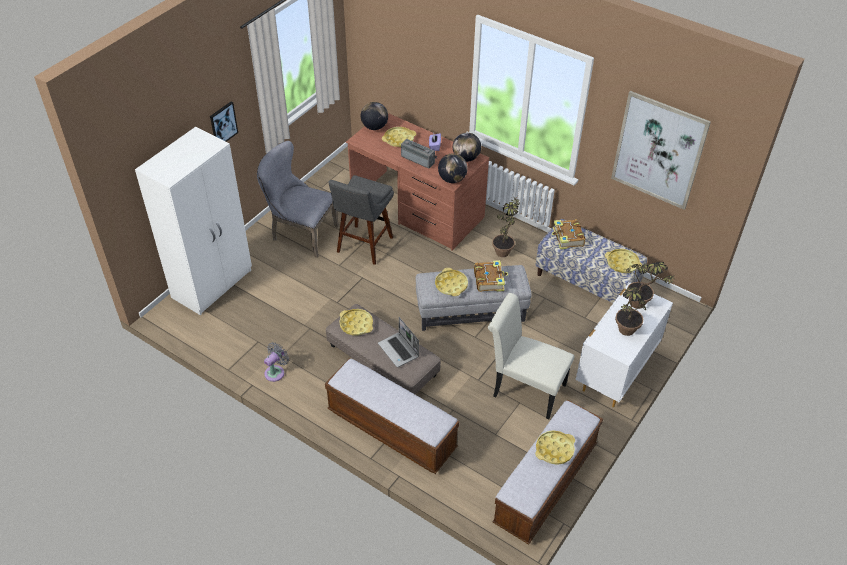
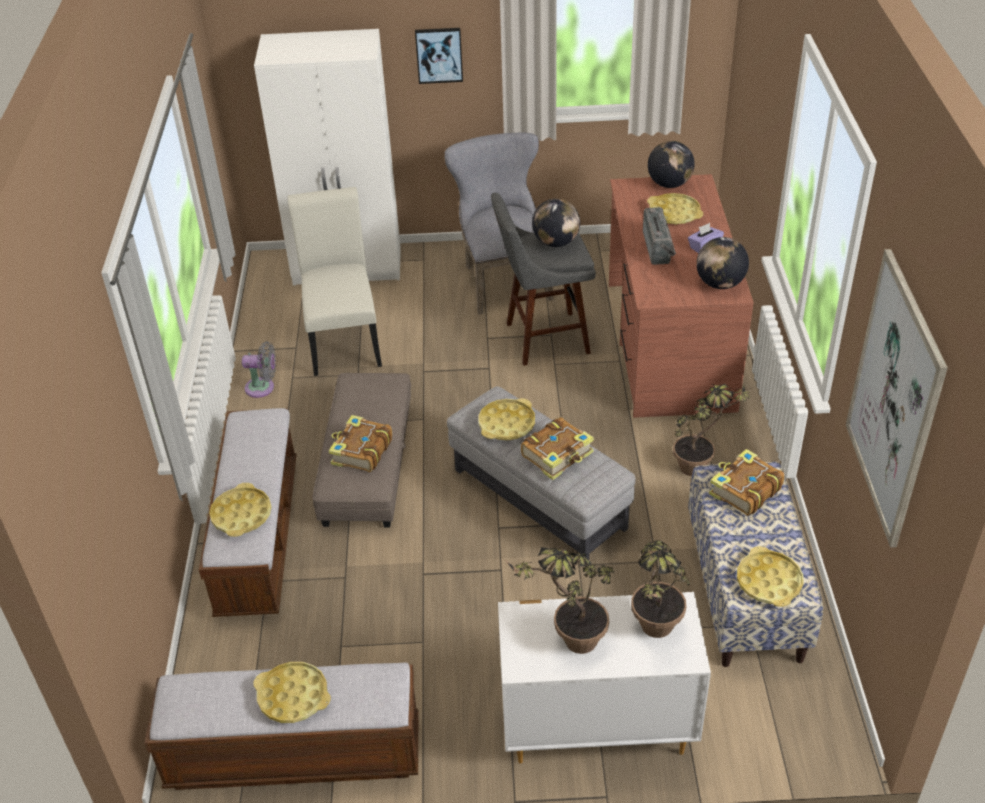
camera: 55 degrees right, 5 degrees down
yellow tray [339,309,373,335] -> yellow tray moved to [209,483,271,537]
laptop [378,317,419,367] -> book [329,415,392,472]
globe [438,154,468,183] -> globe moved to [532,198,580,247]
white chair [488,293,575,420] -> white chair moved to [288,187,382,376]

